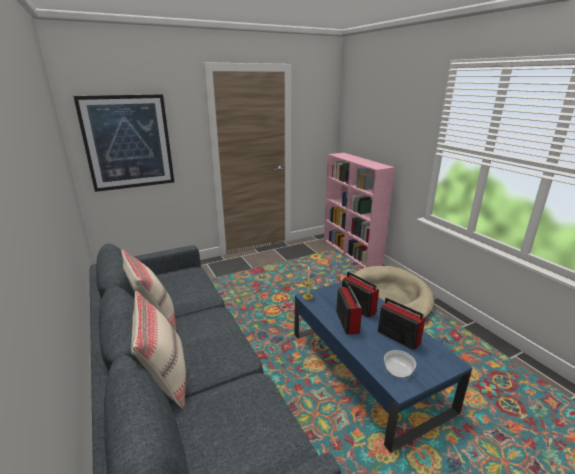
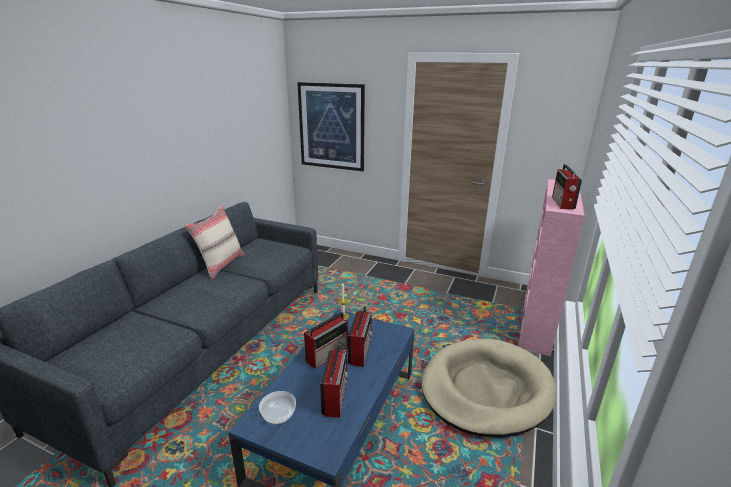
camera: 50 degrees right, 0 degrees up
beige pillow [131,291,186,409] -> none
none -> radio [552,164,582,210]

